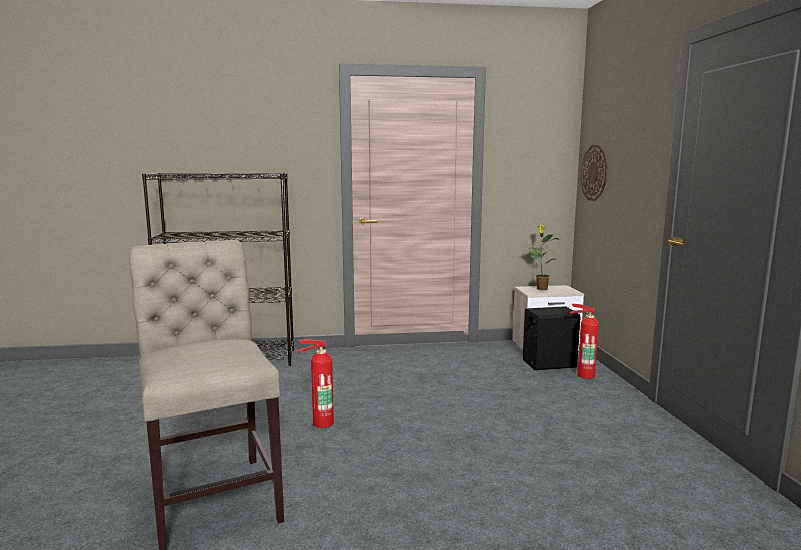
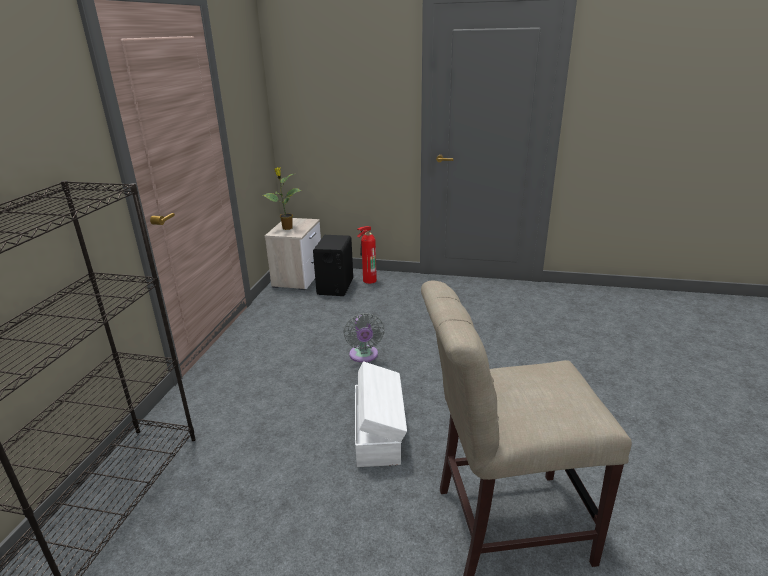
camera: 70 degrees left, 15 degrees up
fire extinguisher [297,339,334,428] -> white storage box [355,361,407,467]
wall clock [580,145,608,201] -> none
none -> grey fan [344,313,385,362]

